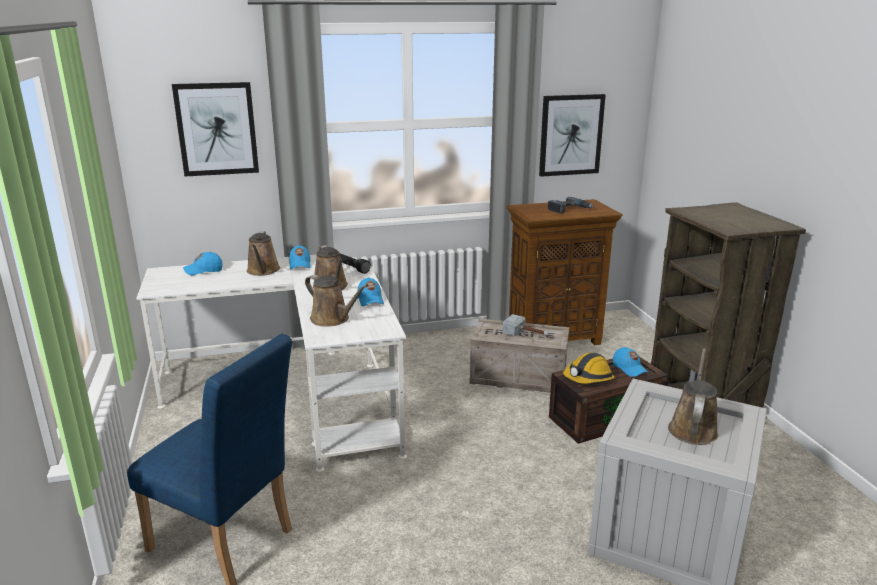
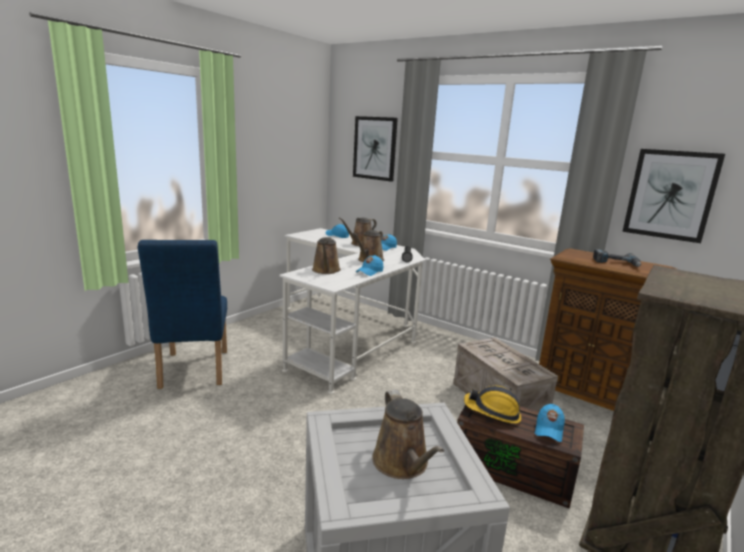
camera: 50 degrees right, 5 degrees down
hammer [503,314,549,336] -> none
brown watering can [668,348,718,445] -> brown watering can turned 90 degrees clockwise [372,390,444,479]

